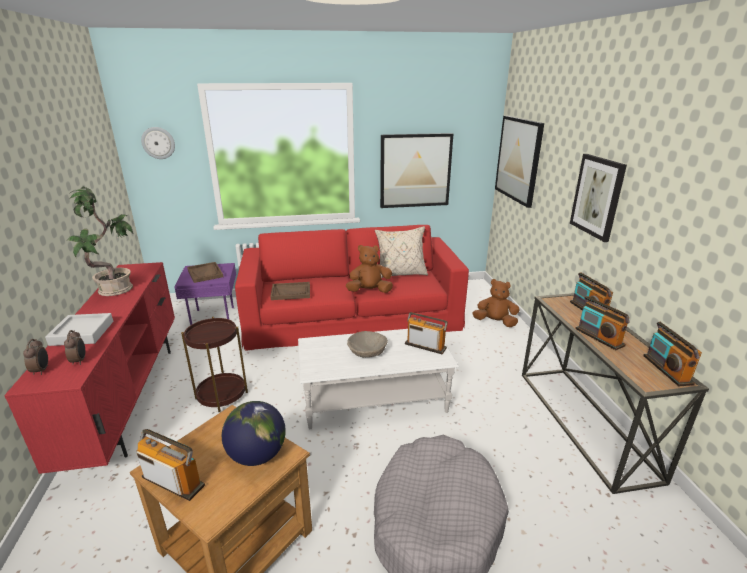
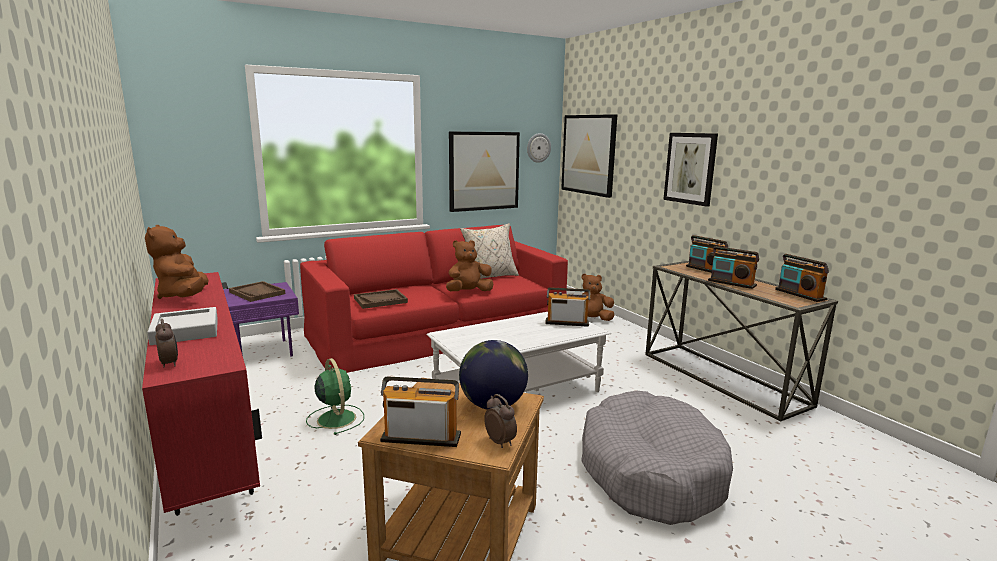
camera: 20 degrees left, 10 degrees down
alarm clock [64,330,85,365] -> alarm clock moved to [484,394,517,448]
potted plant [66,186,133,296] -> brown plush toy [145,225,208,299]
wall clock [141,127,175,159] -> wall clock moved to [527,133,551,163]
brown side table [181,317,248,412] -> green fan [306,358,364,435]
beige bowl [347,331,388,358] -> none

